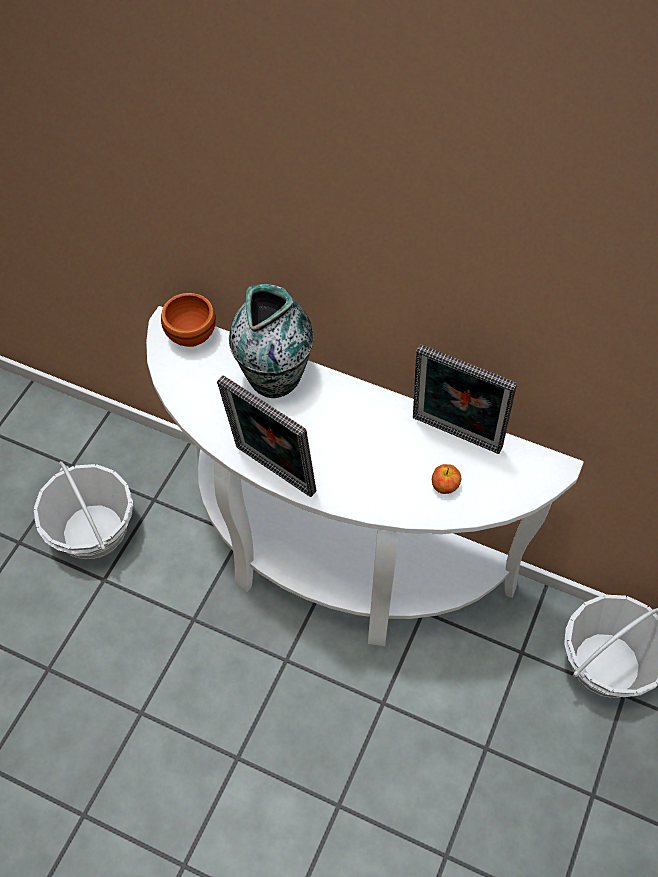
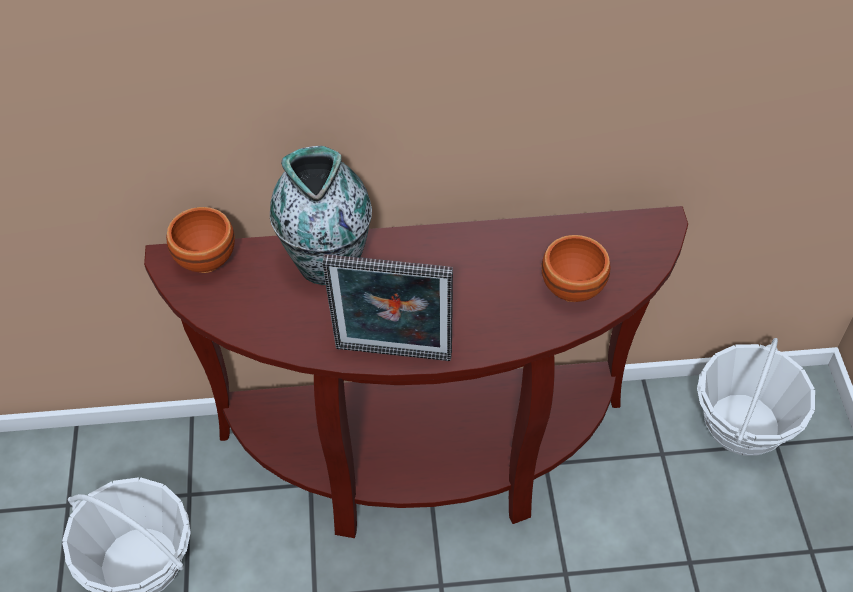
camera: 30 degrees left, 5 degrees down
white console table [146,306,584,646] -> brown console table [144,206,688,538]
picture frame [413,344,517,454] -> none
apple [432,464,461,494] -> brown bowl [542,235,610,302]

